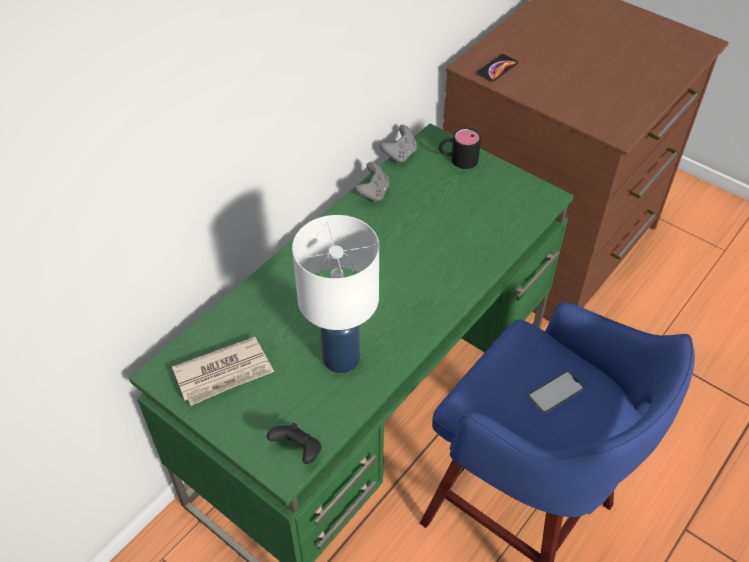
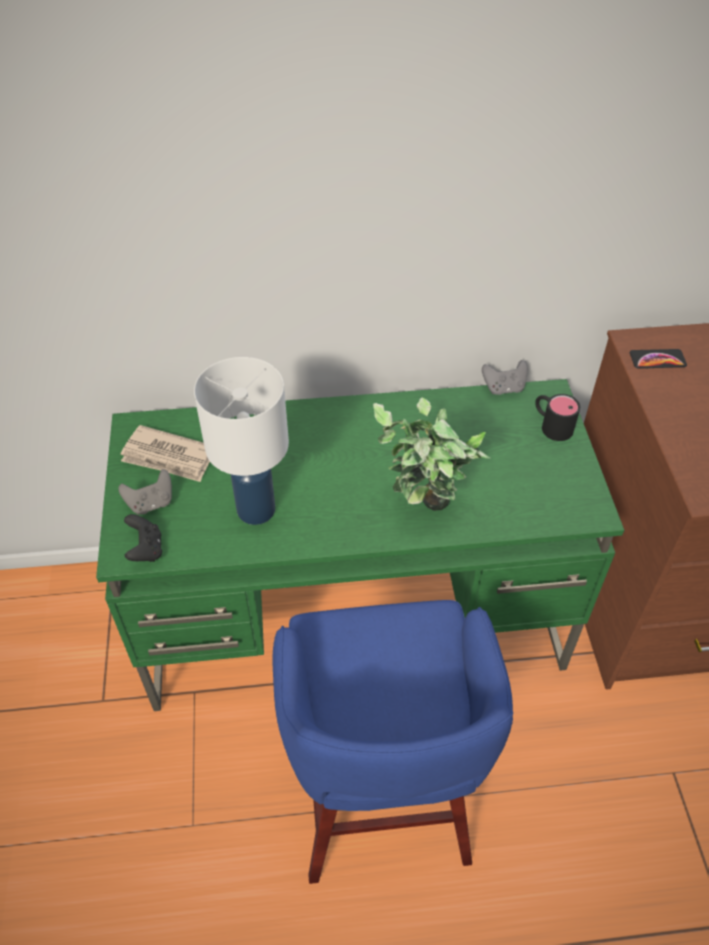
camera: 45 degrees right, 0 degrees up
grey game controller [355,162,389,203] -> grey game controller moved to [118,469,172,515]
phone [528,371,584,413] -> none
none -> potted plant [373,397,490,511]

